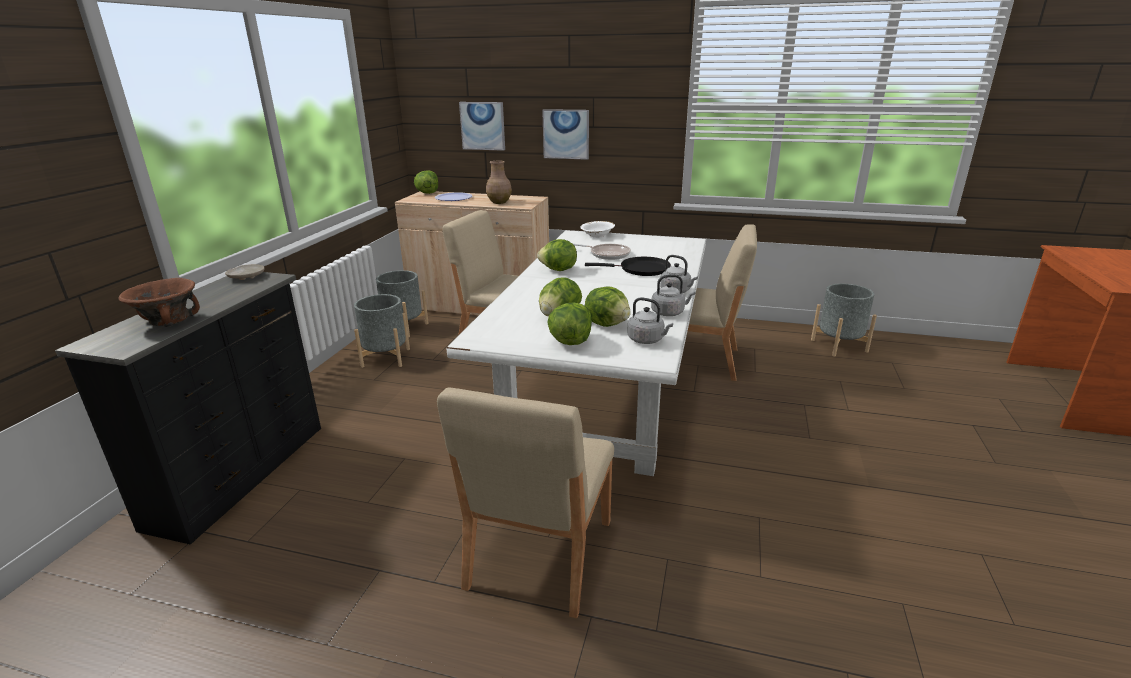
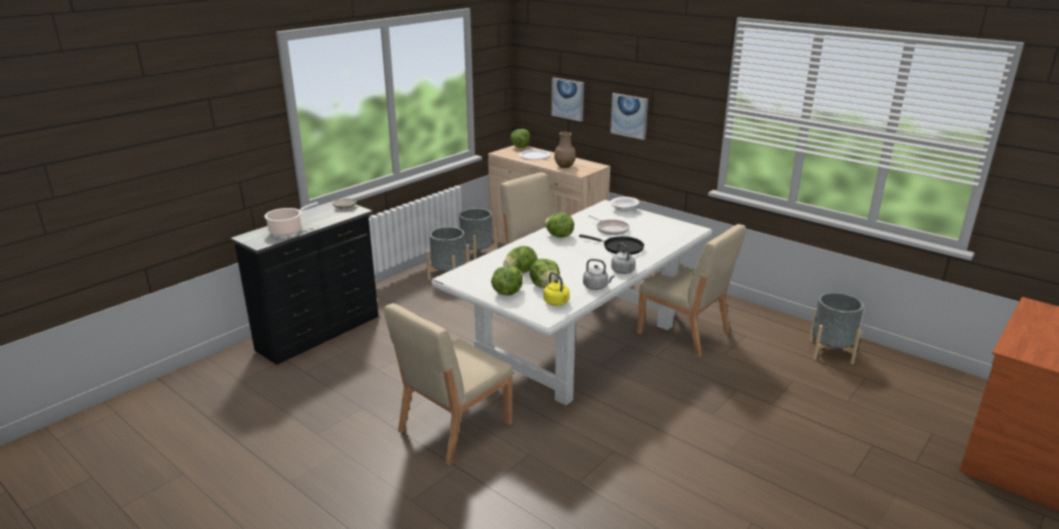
camera: 25 degrees right, 0 degrees up
brown bowl [118,278,200,327] -> cooking pot [264,202,319,236]
grey kettle [627,297,673,344] -> yellow kettle [543,272,570,306]

